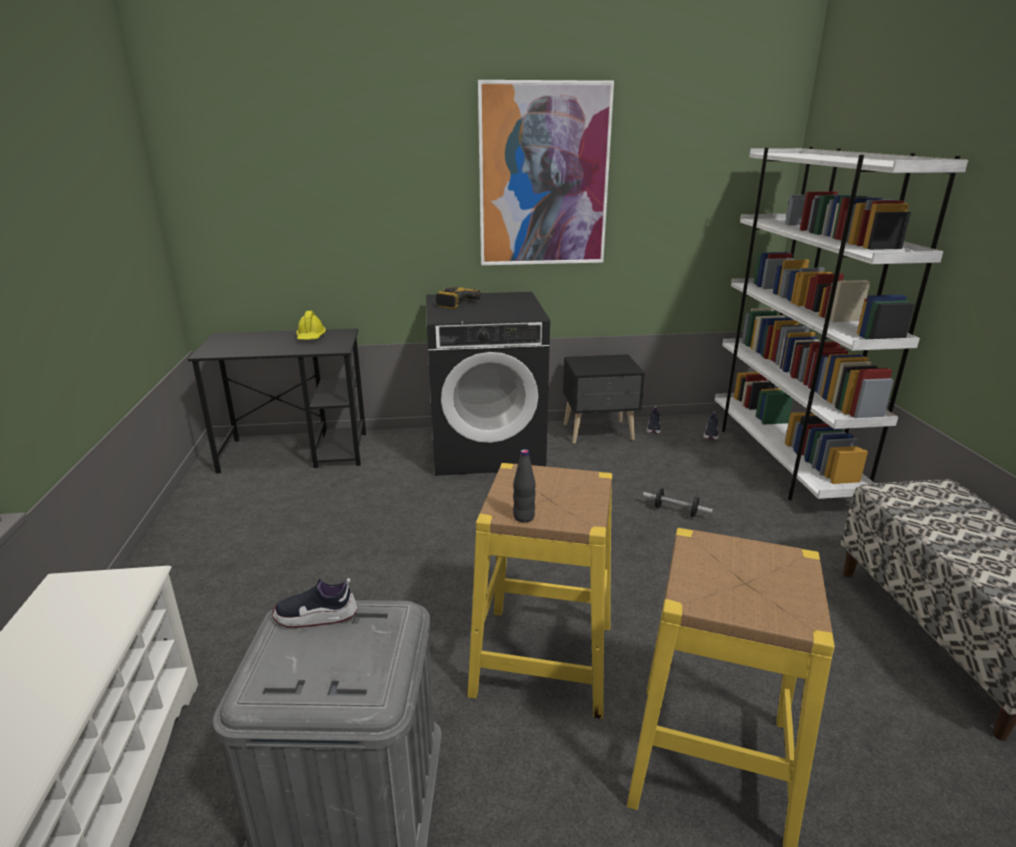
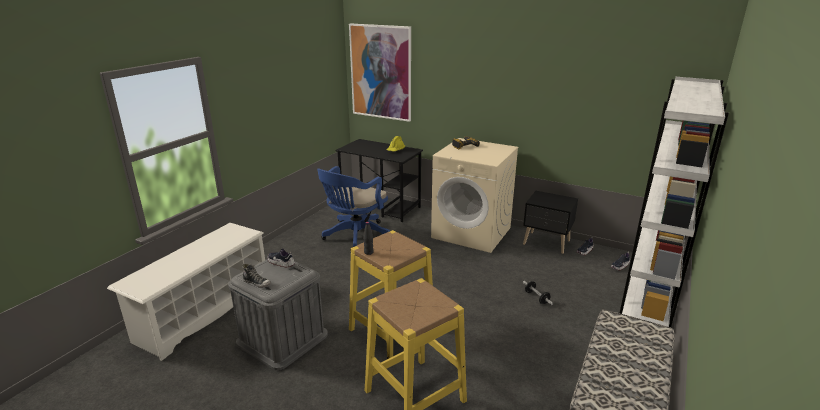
camera: 35 degrees right, 0 degrees up
black washing machine [426,292,550,476] -> beige washing machine [431,138,519,253]
picture [478,80,614,265] -> picture moved to [349,23,411,122]
none -> shoe [242,264,271,288]
none -> blue office chair [317,166,390,251]

